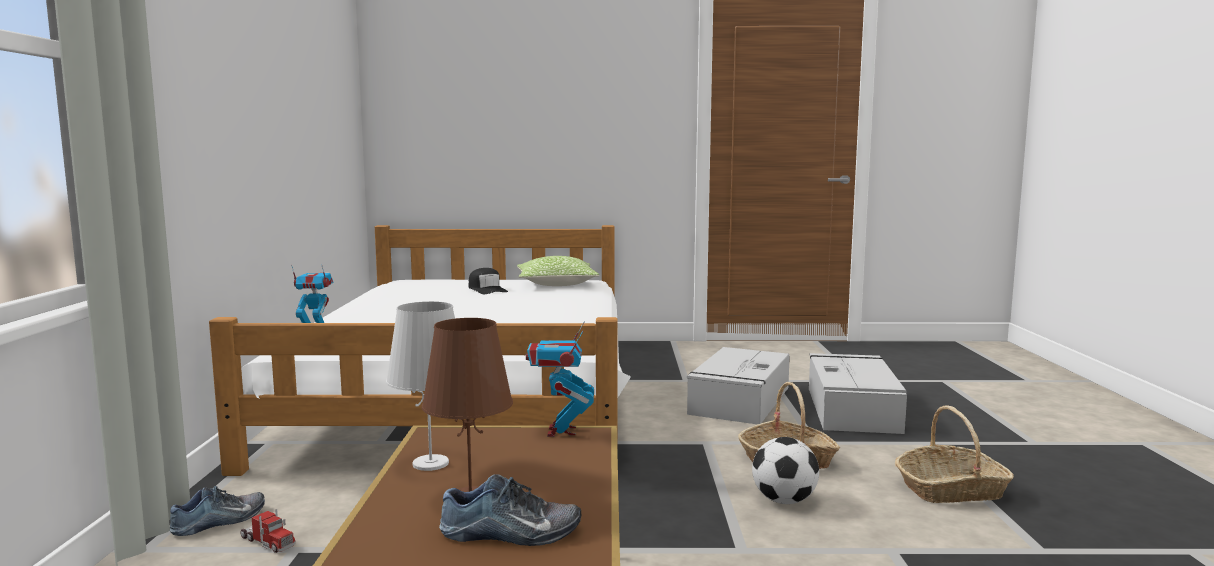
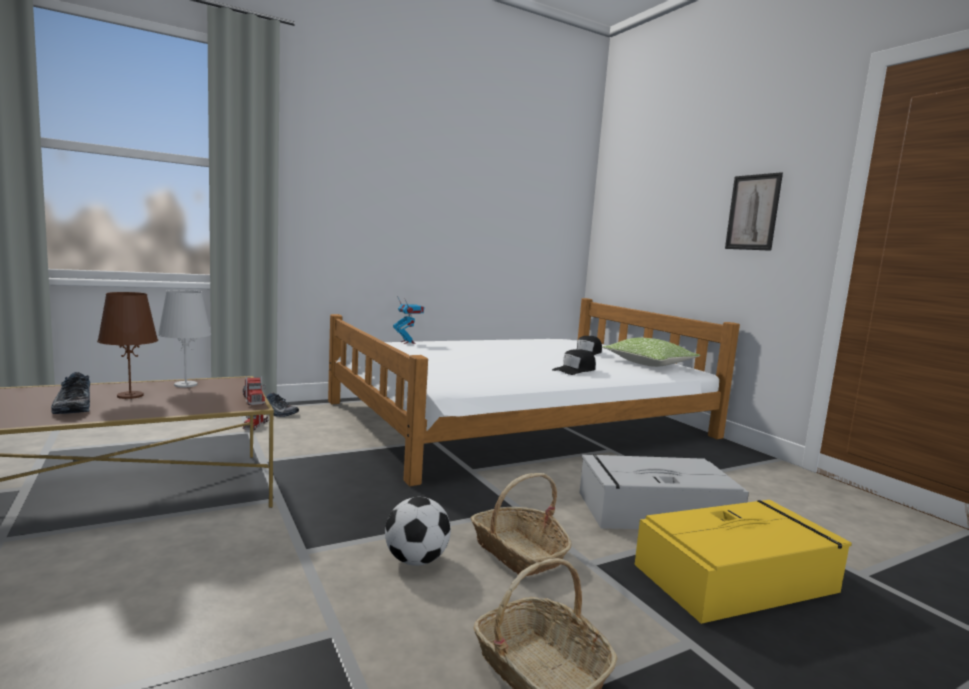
camera: 60 degrees right, 0 degrees up
toy robot [526,322,594,437] -> toy truck [242,376,265,405]
grey storage box [809,353,907,434] -> yellow storage box [635,500,852,624]
none -> black cap [552,349,596,375]
none -> picture [725,172,783,251]

